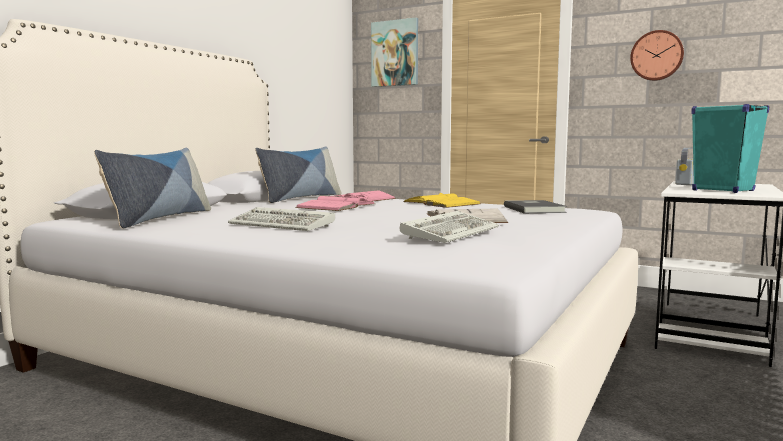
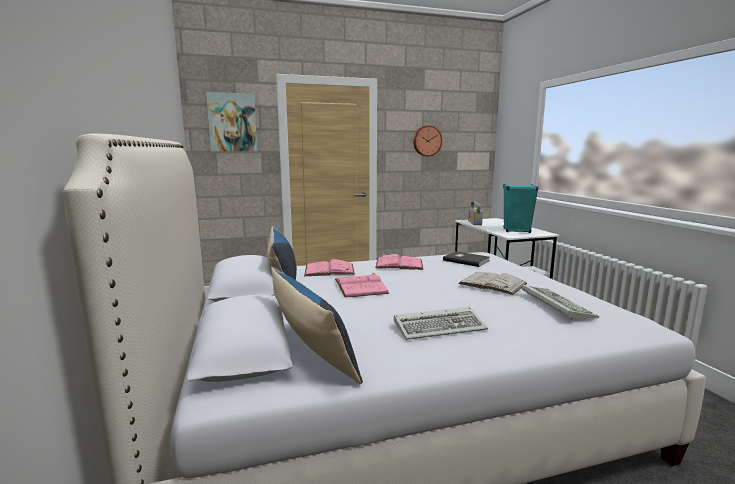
camera: 45 degrees left, 5 degrees up
yellow book [403,193,480,208] -> pink book [375,254,423,270]

